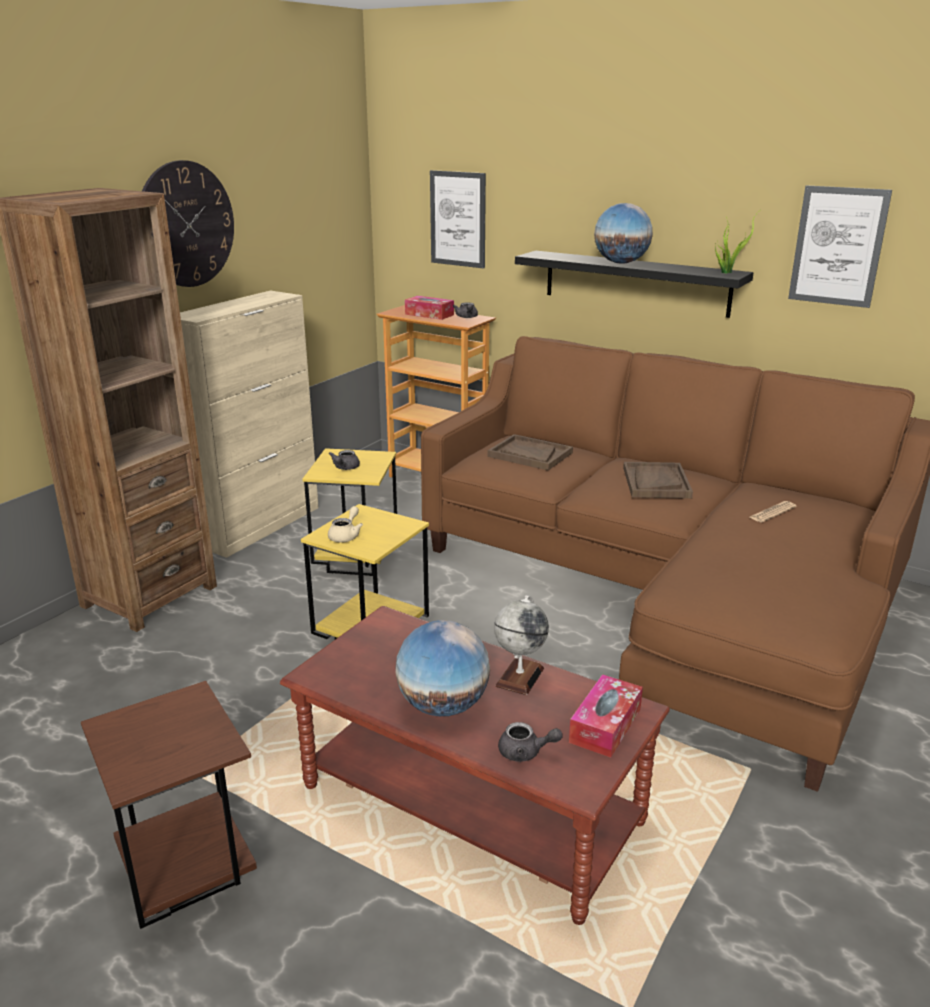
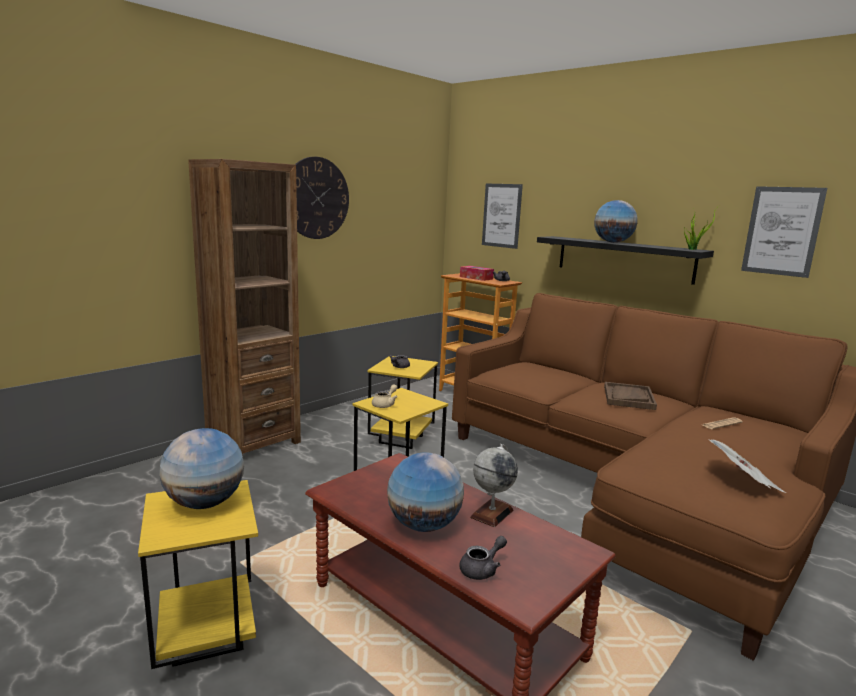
camera: 10 degrees right, 10 degrees down
brown side table [81,681,257,929] -> yellow side table [138,480,258,669]
beige cabinet [180,291,319,558] -> none
brown tray [488,434,573,471] -> none
grey teapot [498,722,563,762] -> grey teapot turned 60 degrees counterclockwise [459,536,507,580]
tissue box [569,674,643,758] -> none
none -> globe [159,428,244,509]
none -> newspaper [709,439,786,493]

